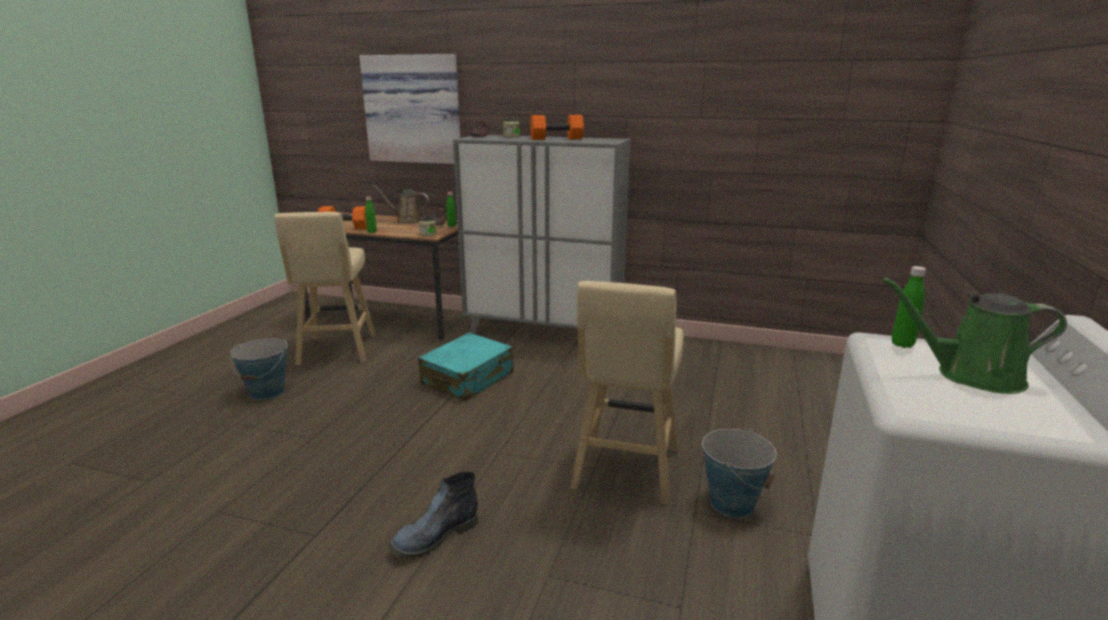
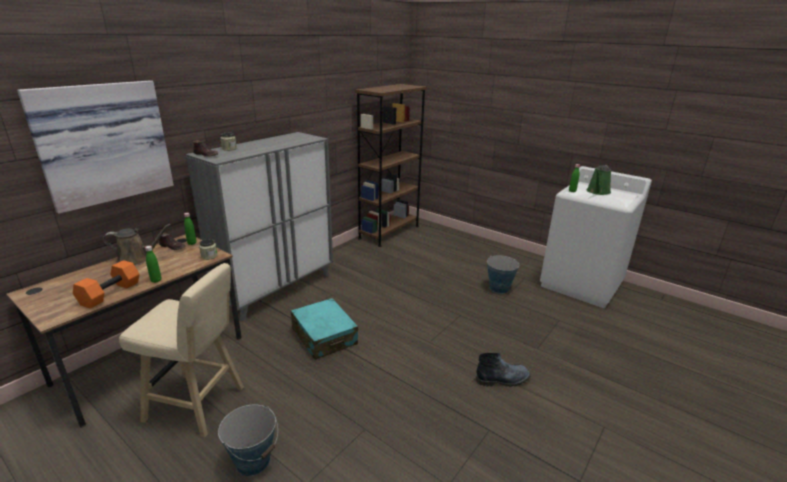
camera: 70 degrees left, 5 degrees up
brown watering can [372,185,429,224] -> brown watering can turned 135 degrees counterclockwise [103,224,171,266]
boot [388,471,478,559] -> boot turned 75 degrees counterclockwise [476,353,531,387]
orange dumbbell [530,115,584,140] -> none
beige stool [570,281,684,505] -> none
none -> brown bookcase [355,84,427,247]

